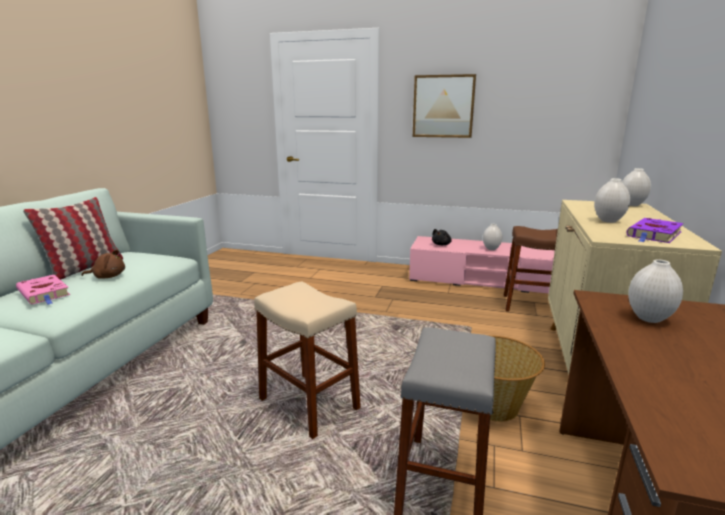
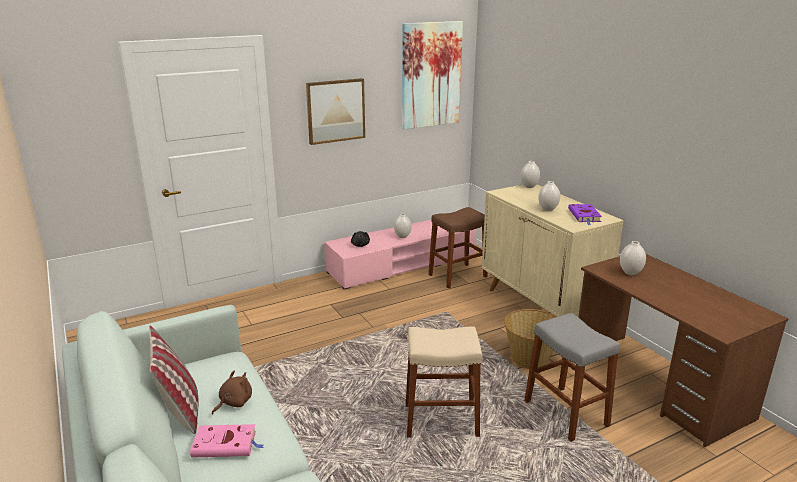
camera: 45 degrees left, 5 degrees up
none -> picture [402,21,463,130]

